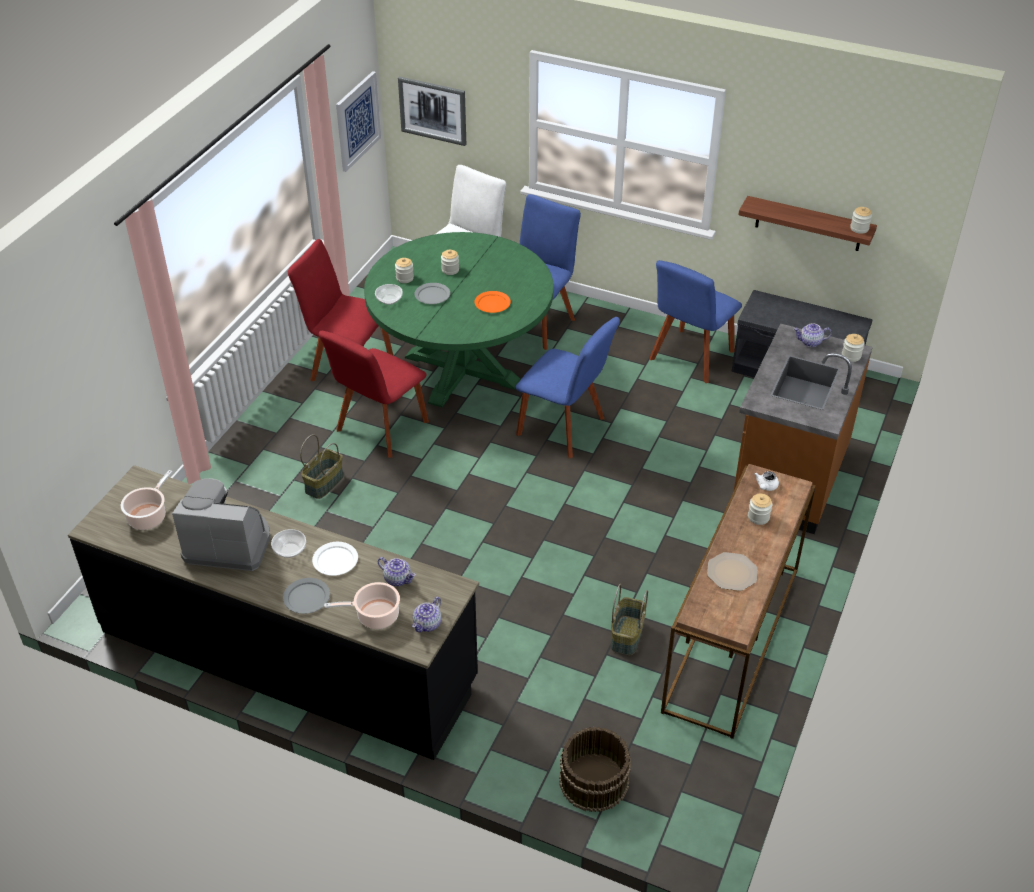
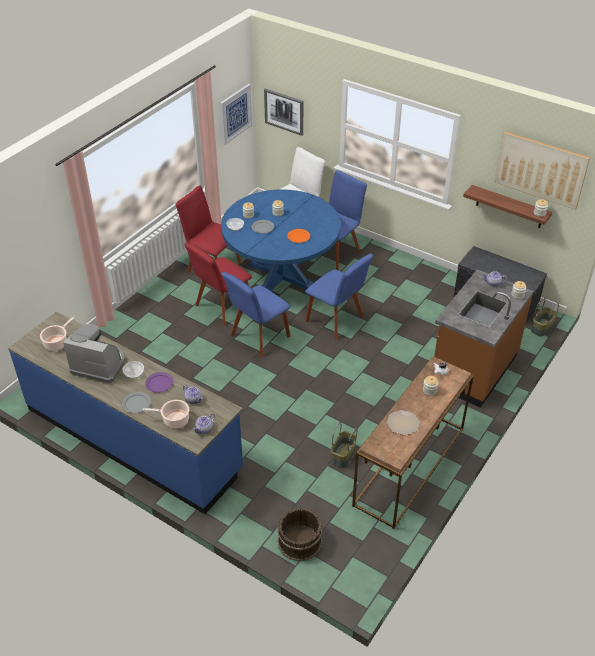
camera: 10 degrees right, 0 degrees up
black counter [68,465,479,760] -> blue counter [8,311,243,514]
basket [300,434,344,499] -> basket moved to [531,297,559,337]
white plate [312,542,358,576] -> purple plate [145,372,174,393]
green dining table [364,232,553,407] -> blue dining table [221,189,341,291]
blue chair [650,260,742,383] -> blue chair moved to [222,272,291,358]
none -> picture [494,131,590,210]

